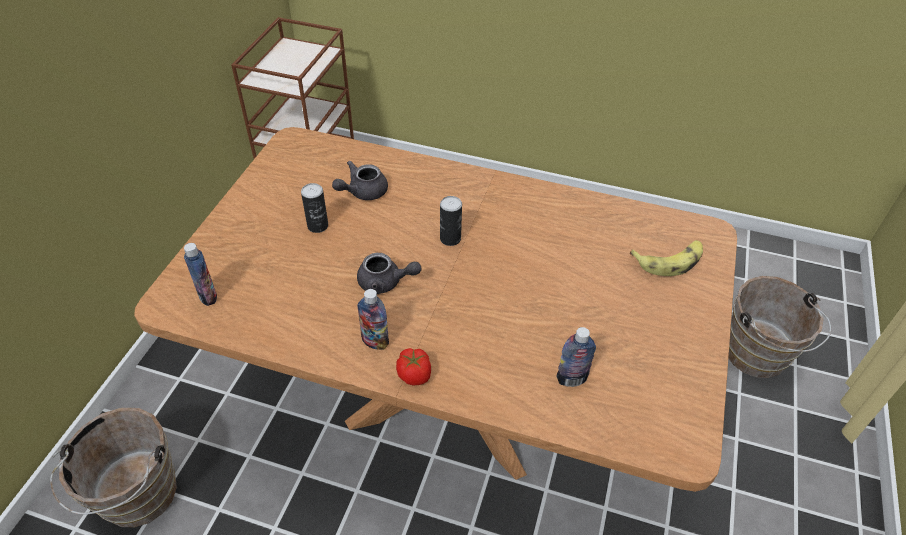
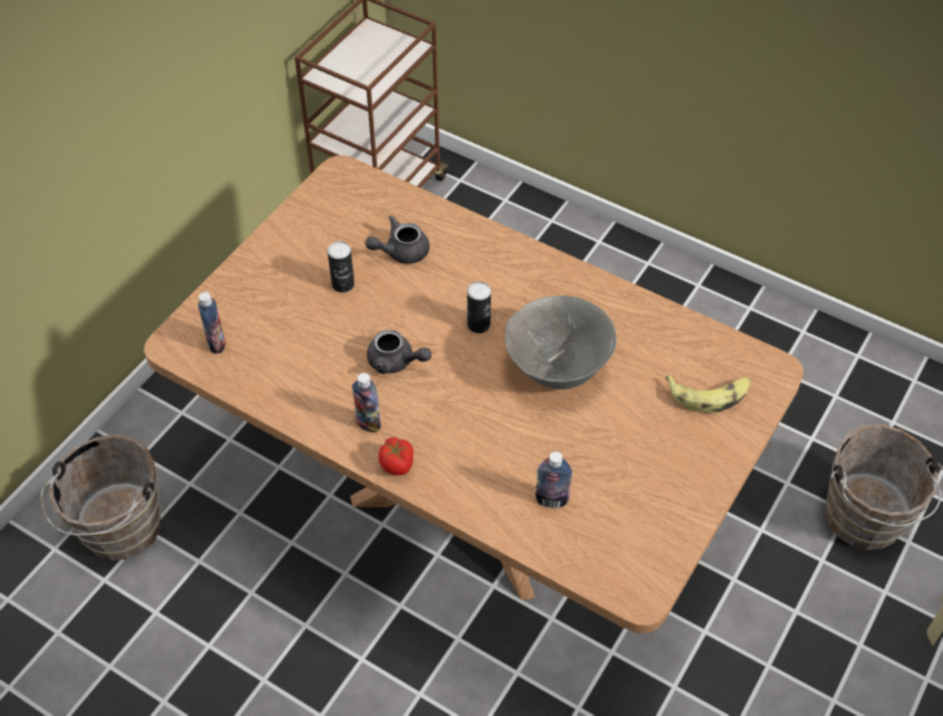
camera: 15 degrees right, 5 degrees up
none -> grey bowl [505,296,617,389]

